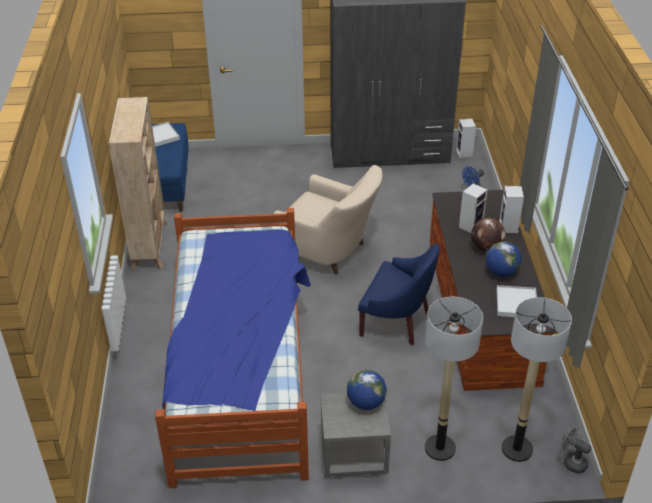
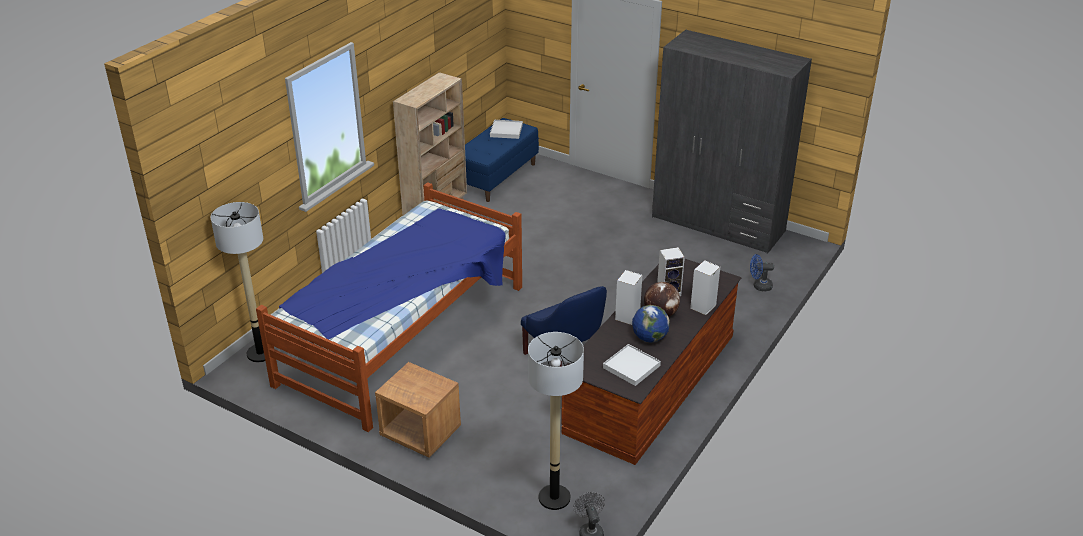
camera: 35 degrees right, 5 degrees down
beige armchair [273,165,382,275] -> none
grey nightstand [320,392,391,477] -> brown nightstand [375,362,461,458]
globe [347,370,387,410] -> none
floor lamp [425,297,483,461] -> floor lamp moved to [210,202,265,362]
speaker [456,118,476,158] -> speaker moved to [615,270,642,325]

